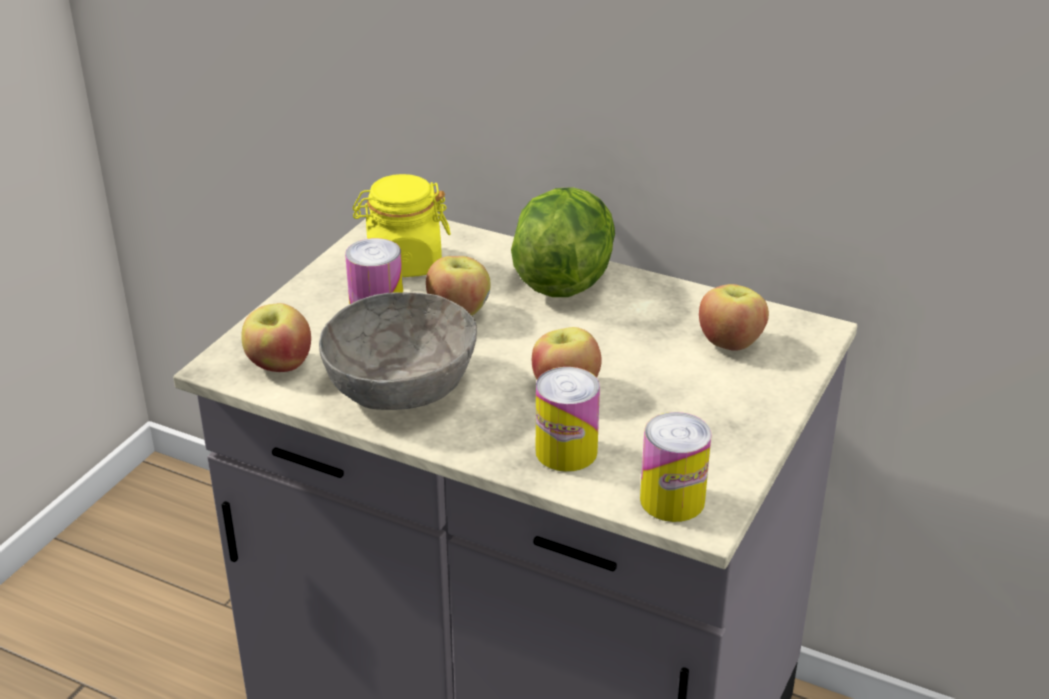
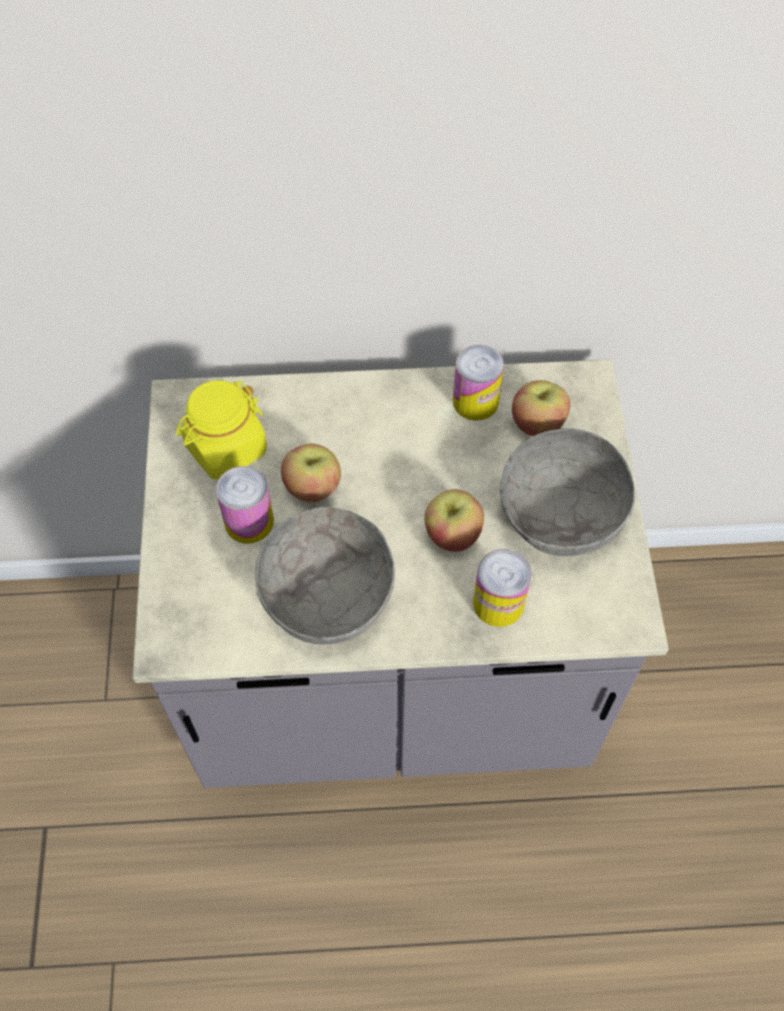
camera: 30 degrees left, 25 degrees up
apple [241,303,311,372] -> none
lettuce [511,187,615,297] -> none
can [640,412,711,522] -> can moved to [453,345,504,420]
none -> grey bowl [500,429,635,556]

